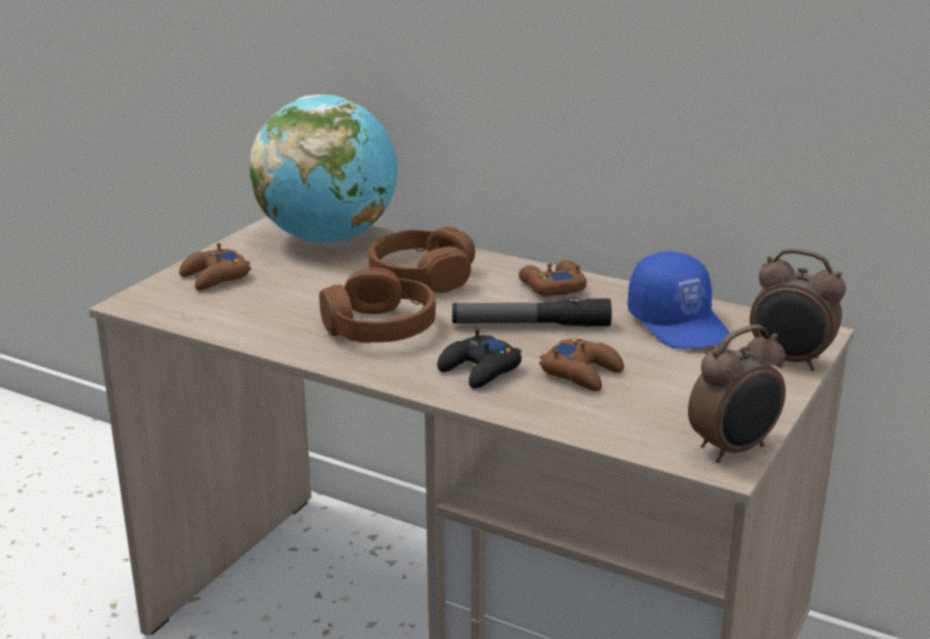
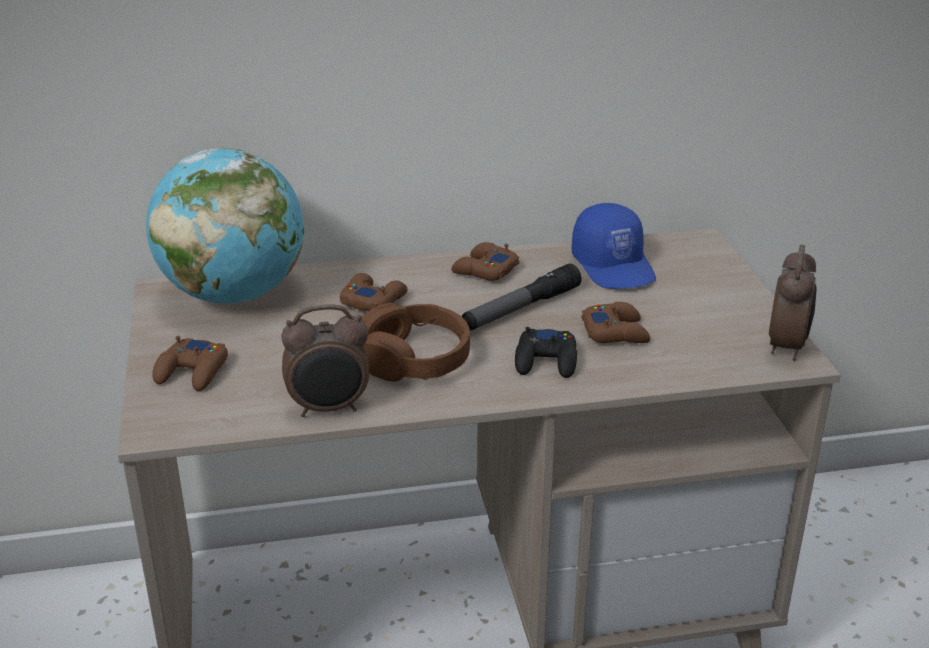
camera: 40 degrees left, 5 degrees up
brown headphones [369,227,475,293] -> brown game controller [340,273,407,311]
blue cap [627,251,730,349] -> blue cap turned 45 degrees clockwise [572,203,656,289]
alarm clock [750,249,846,371] -> alarm clock moved to [281,304,369,417]

